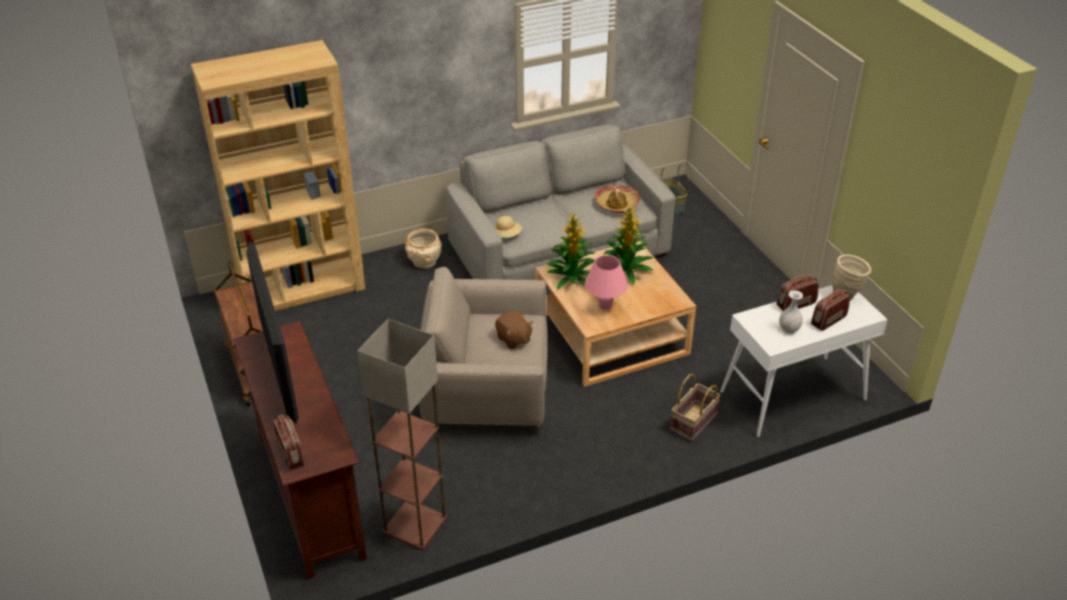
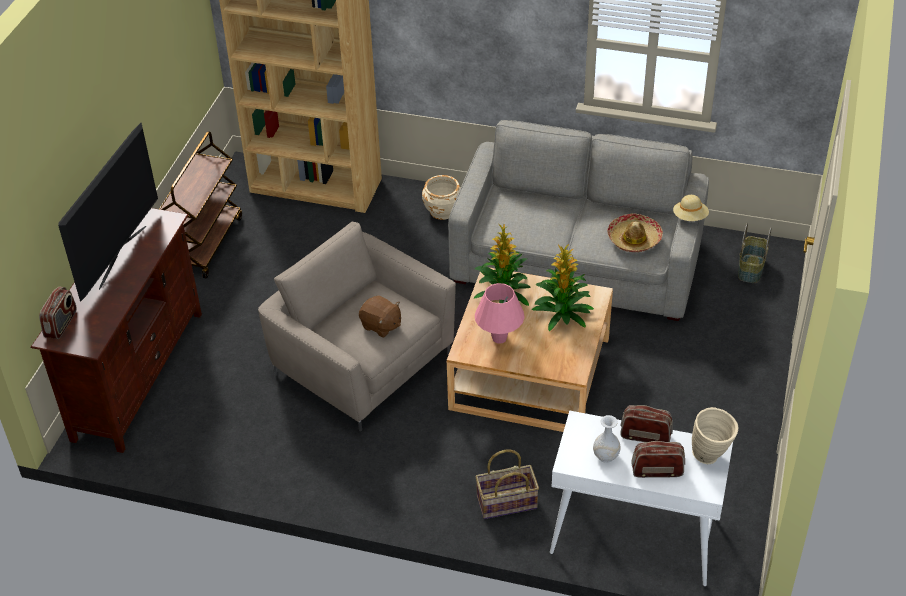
camera: 40 degrees right, 5 degrees up
floor lamp [357,319,447,550] -> none
beige hat [494,216,522,238] -> beige hat moved to [673,195,709,221]
brown plush toy [495,311,533,349] -> brown plush toy turned 60 degrees counterclockwise [359,295,401,338]

